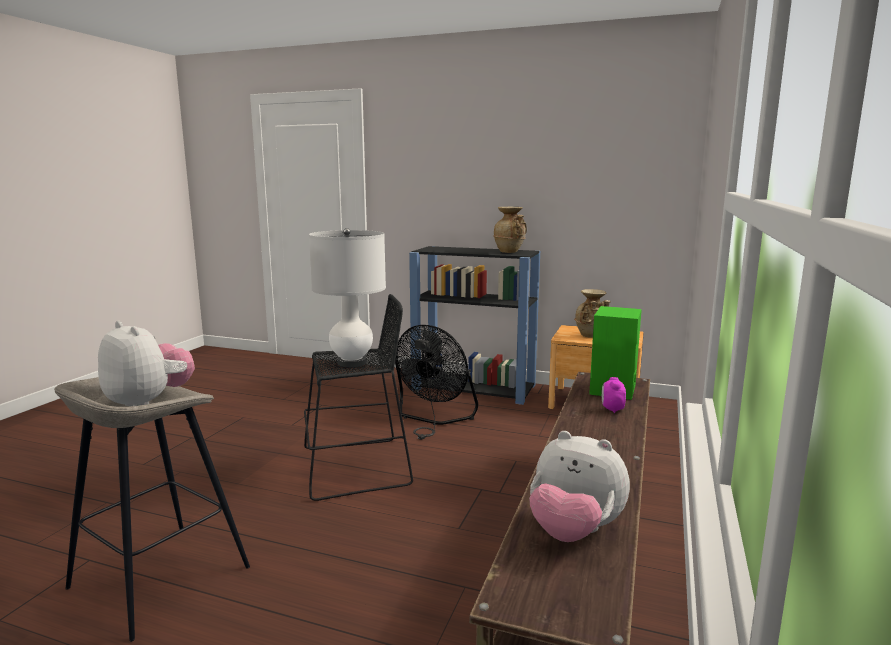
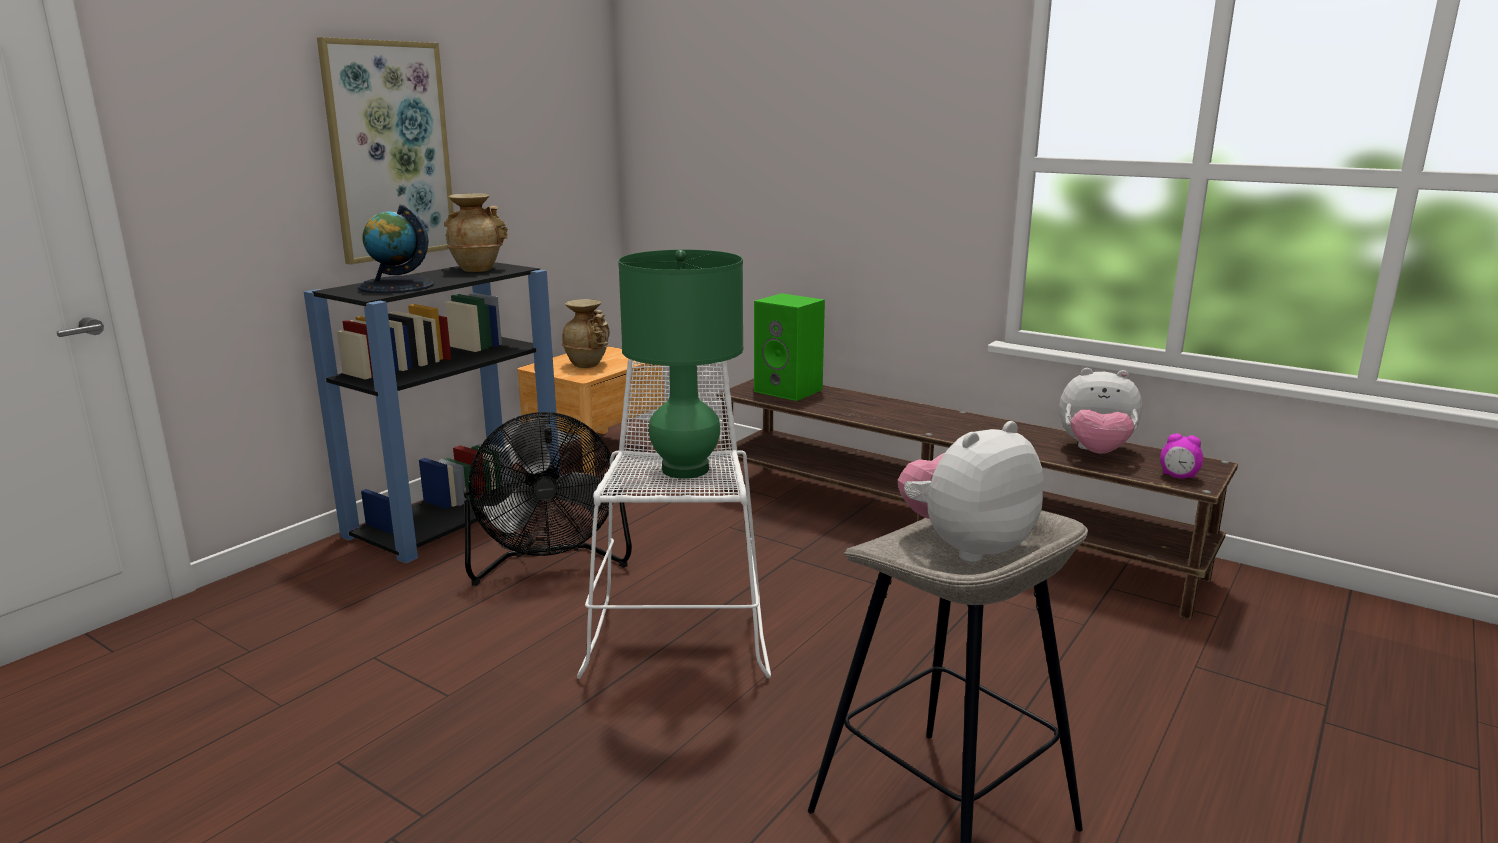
camera: 75 degrees left, 5 degrees up
black stool [304,294,413,501] -> white stool [577,359,771,679]
white table lamp [309,228,386,367] -> green table lamp [618,250,743,479]
black fan [395,325,478,440] -> black fan turned 150 degrees counterclockwise [463,412,632,586]
plush toy [529,431,630,542] -> plush toy turned 60 degrees clockwise [1059,368,1142,454]
alarm clock [602,377,626,413] -> alarm clock moved to [1160,434,1203,479]
none -> picture [317,37,454,265]
none -> globe [358,204,434,293]

